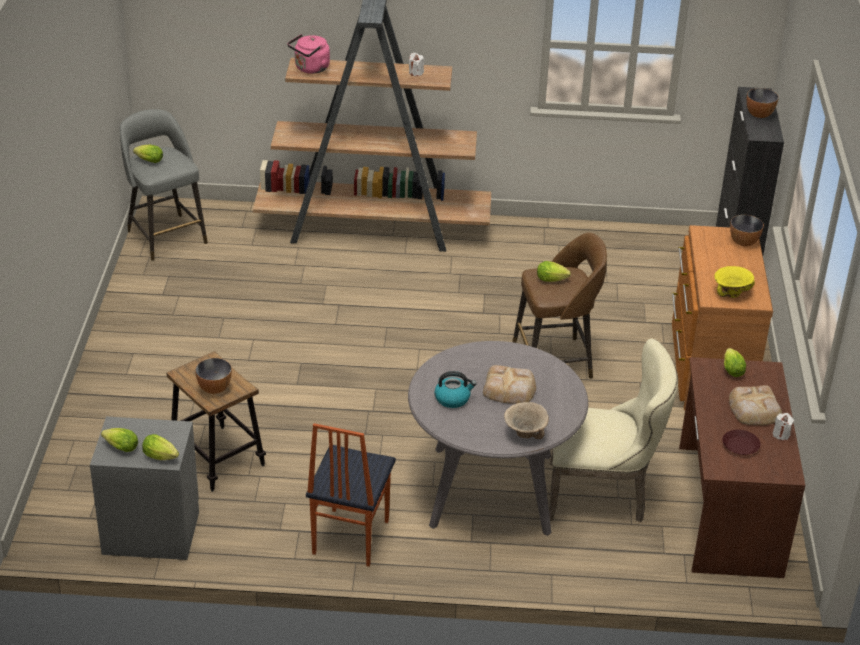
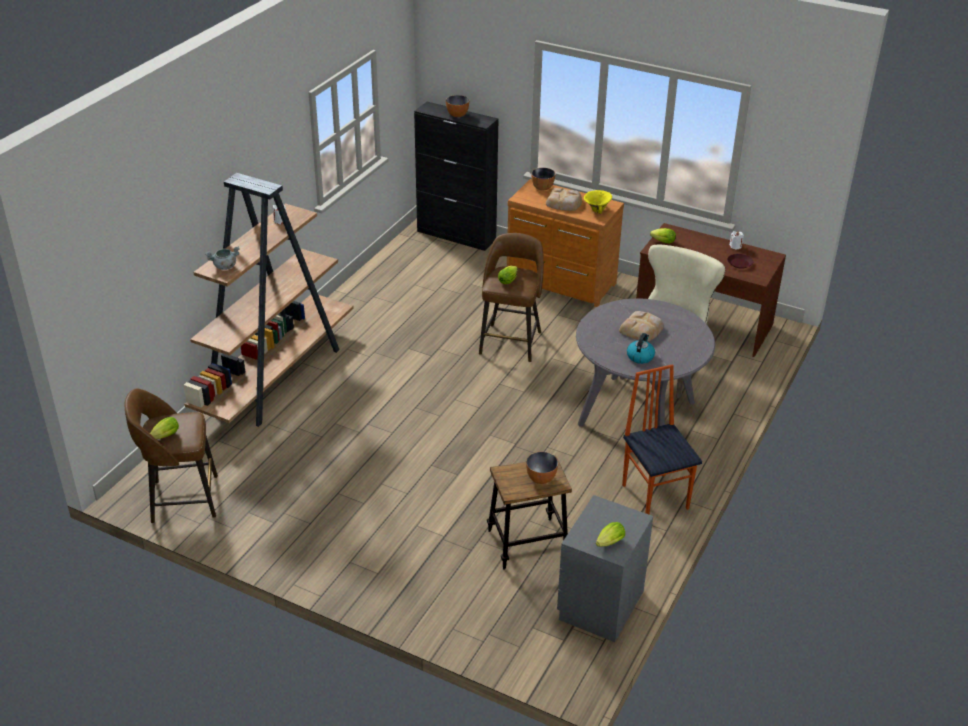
camera: 65 degrees left, 0 degrees up
grey stool [120,109,208,261] -> brown stool [124,389,218,523]
lettuce [142,434,179,460] -> none
pink kettle [288,34,330,74] -> grey cooking pot [205,246,240,270]
chair [306,423,396,567] -> chair turned 150 degrees counterclockwise [622,364,702,514]
beige bowl [504,402,549,439] -> none
bread [729,385,782,425] -> bread moved to [546,188,582,211]

